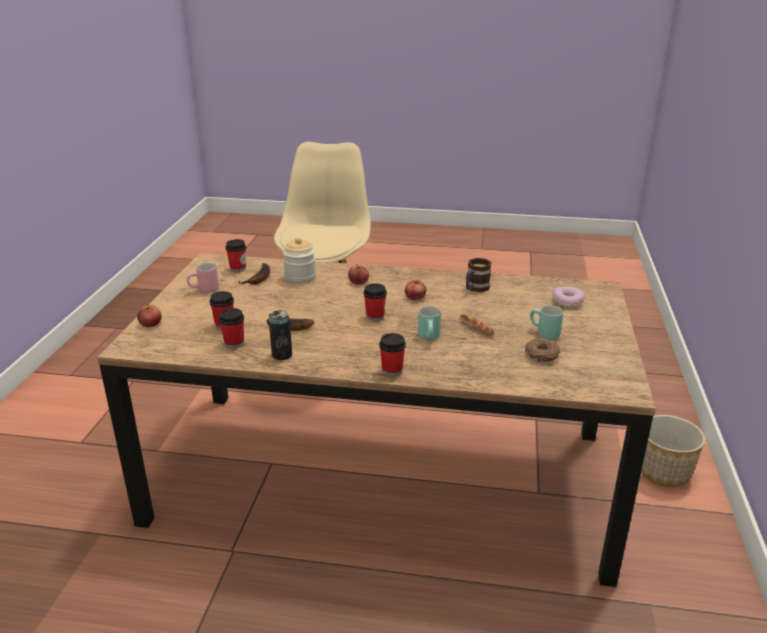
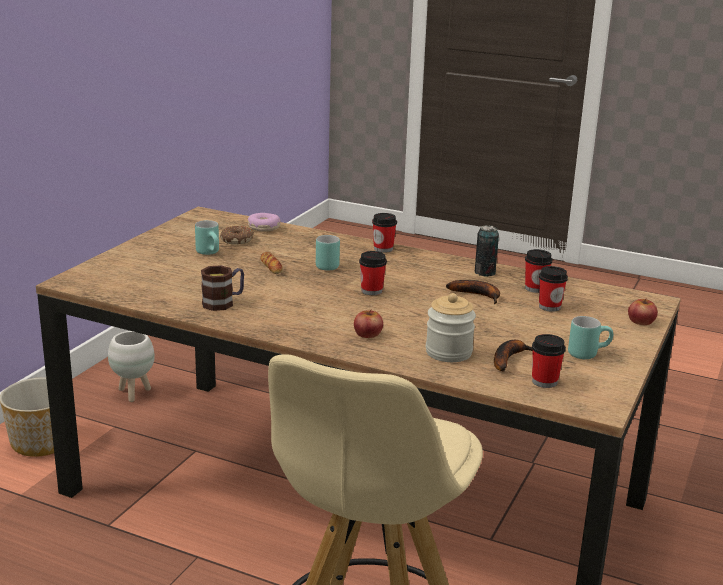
camera: 165 degrees left, 5 degrees down
pink mug [187,263,219,293] -> turquoise mug [568,316,613,359]
apple [405,279,426,300] -> none
donut [552,287,585,308] -> donut moved to [248,213,281,232]
none -> white planter [108,331,155,402]

